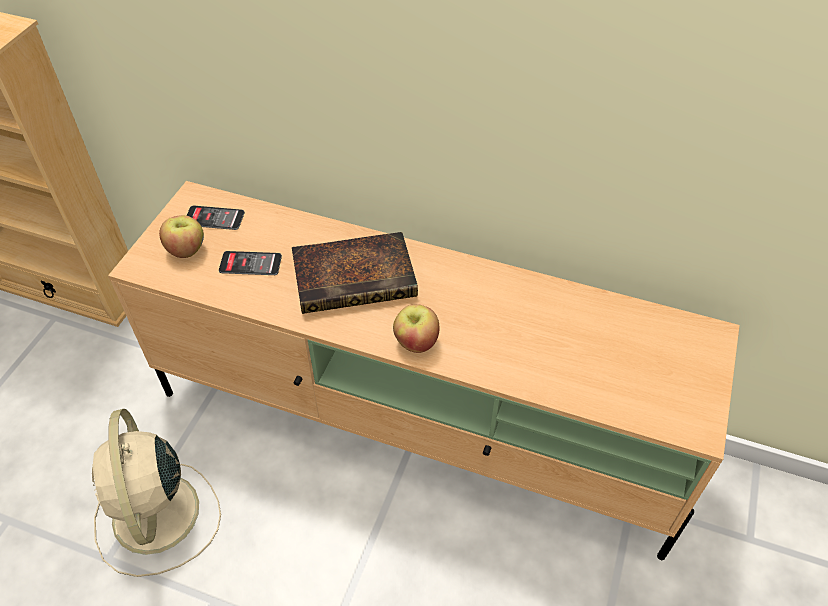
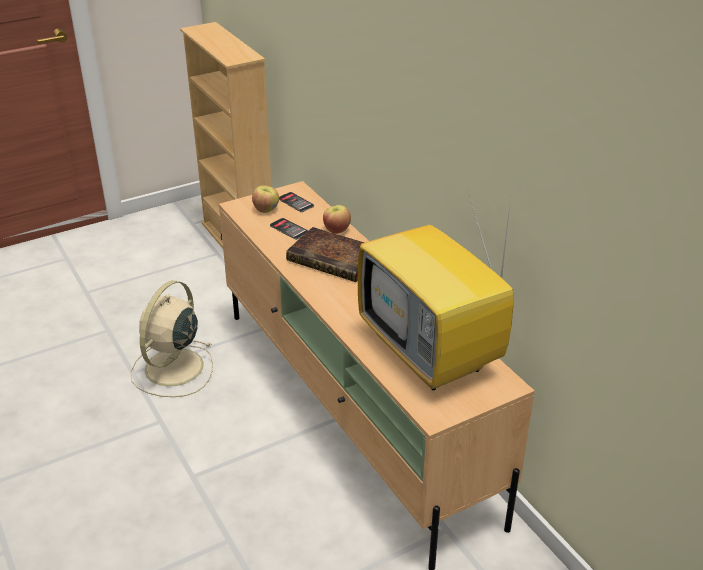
camera: 40 degrees right, 15 degrees down
apple [393,304,440,353] -> apple moved to [323,205,351,234]
none -> television [358,189,514,390]

